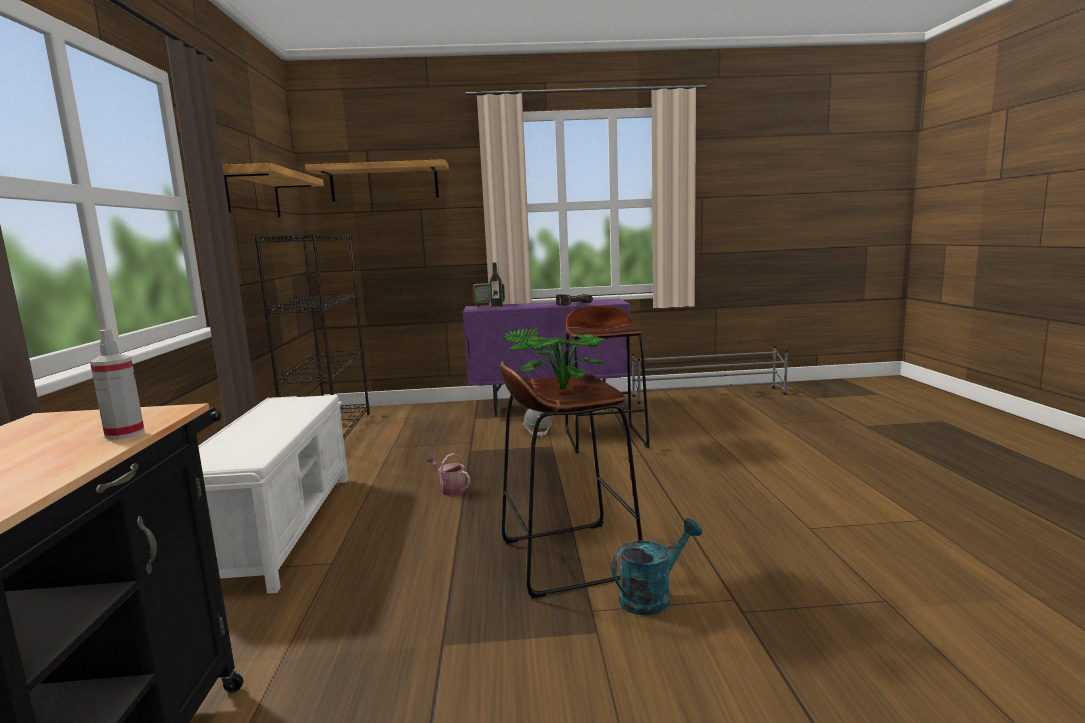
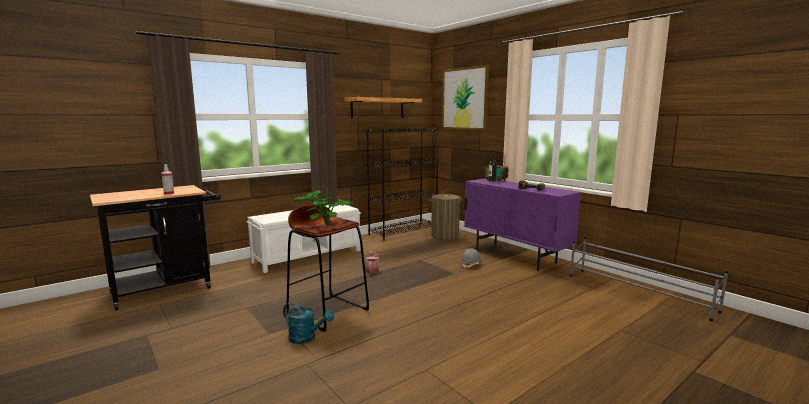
camera: 55 degrees right, 0 degrees up
shelf [305,159,449,202] -> picture [442,65,490,130]
brown stool [566,306,650,453] -> none
none -> laundry basket [429,190,462,240]

